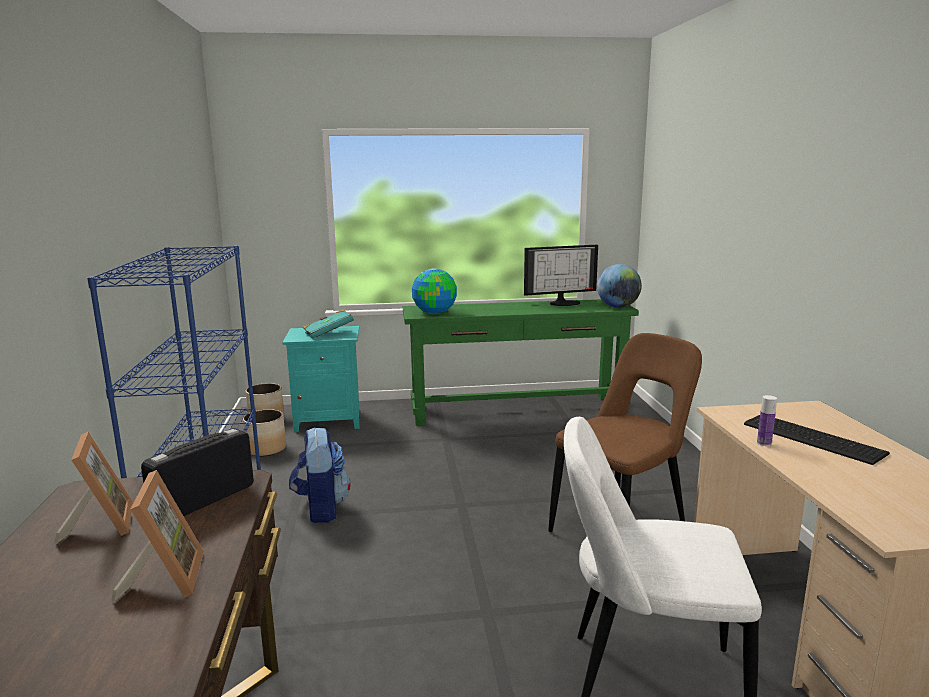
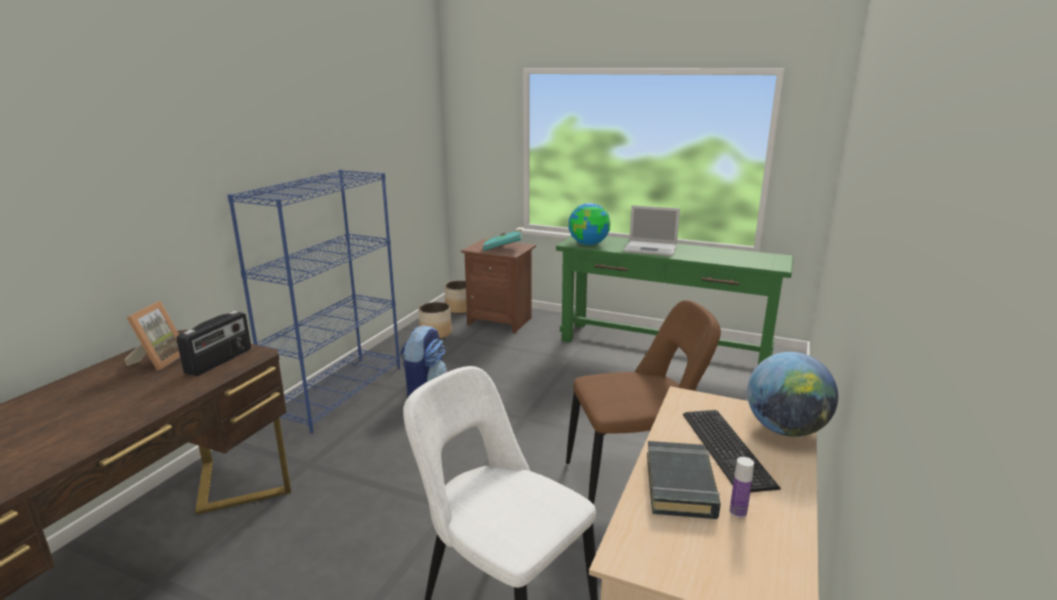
camera: 30 degrees right, 5 degrees up
picture frame [111,470,204,602] -> none
radio [141,428,254,516] -> radio turned 135 degrees clockwise [176,311,251,377]
turquoise nightstand [282,326,360,432] -> brown nightstand [461,239,536,333]
monitor [524,245,598,306] -> none
globe [597,264,642,308] -> globe moved to [747,352,838,437]
bottle [757,395,777,446] -> bottle moved to [730,457,754,518]
none -> laptop [623,205,680,256]
none -> black book [647,441,721,519]

